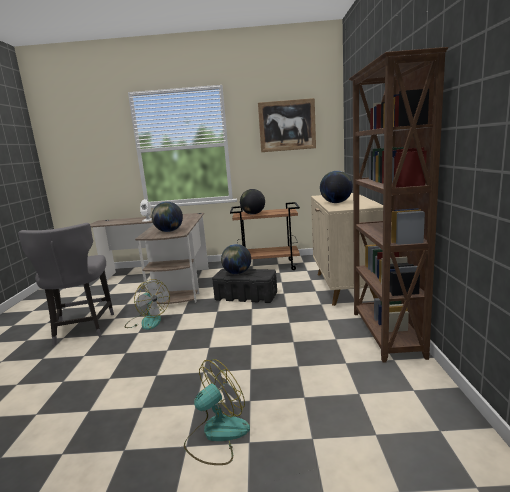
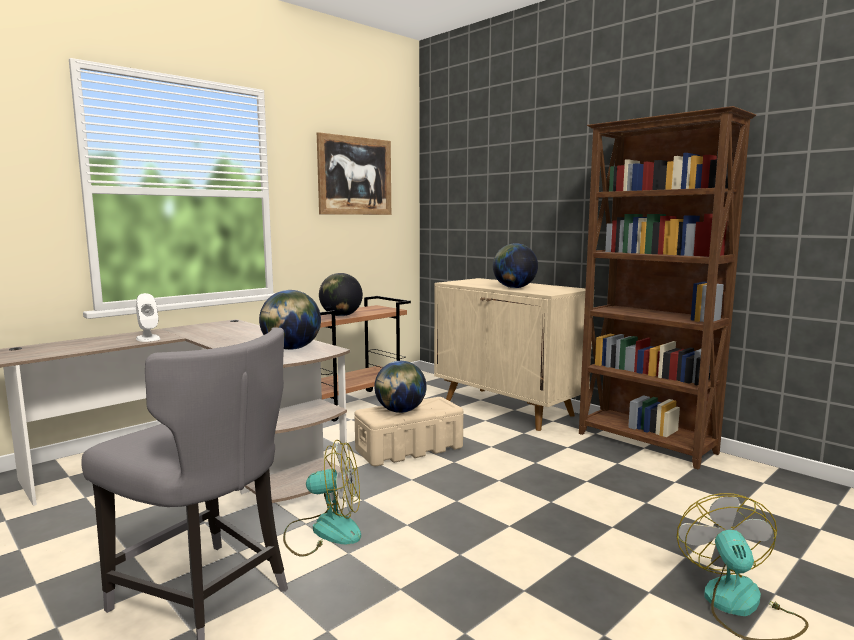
camera: 45 degrees left, 5 degrees down
black storage box [212,268,277,303] -> beige storage box [354,397,463,466]

